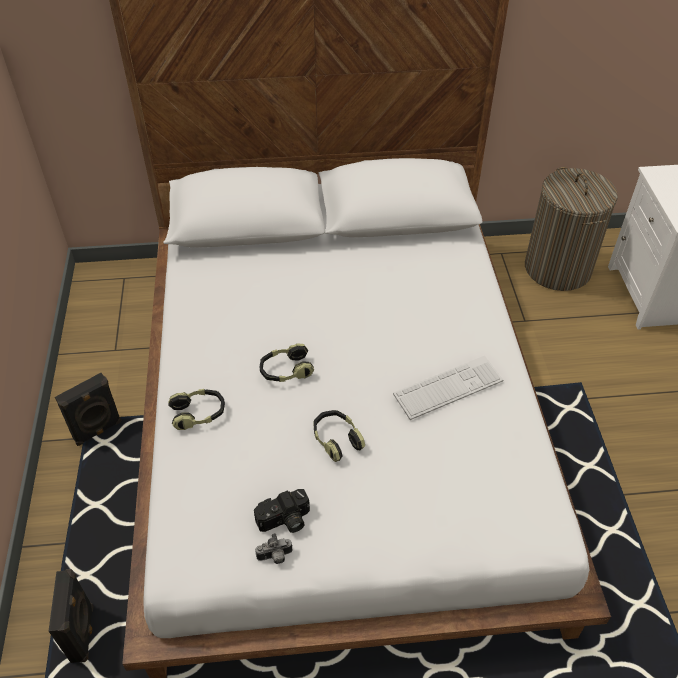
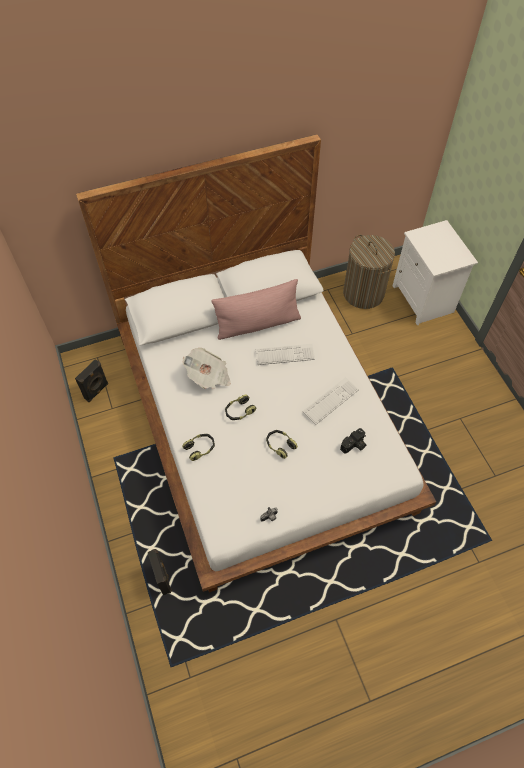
camera: 15 degrees left, 10 degrees up
black speaker [55,373,121,446] -> black speaker moved to [75,359,108,402]
camera [254,489,310,533] -> camera moved to [340,428,366,454]
none -> newspaper [183,348,231,389]
none -> pink pillow [211,279,301,340]
none -> keyboard [256,344,315,365]

